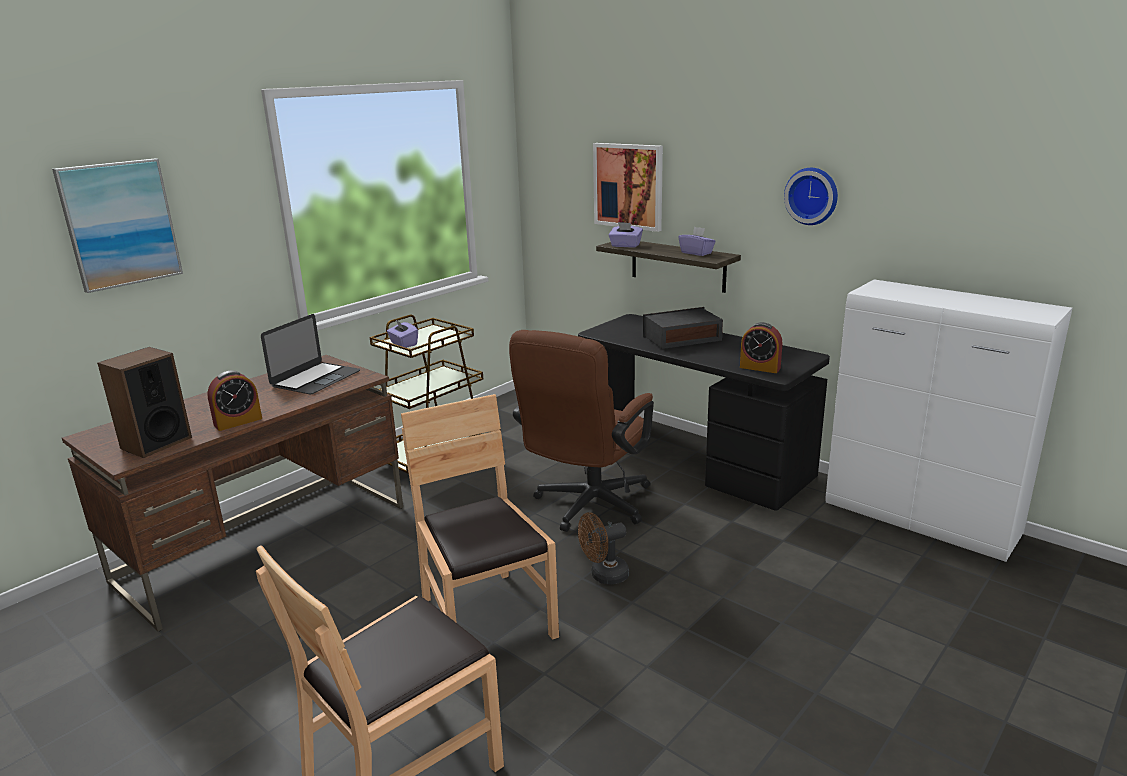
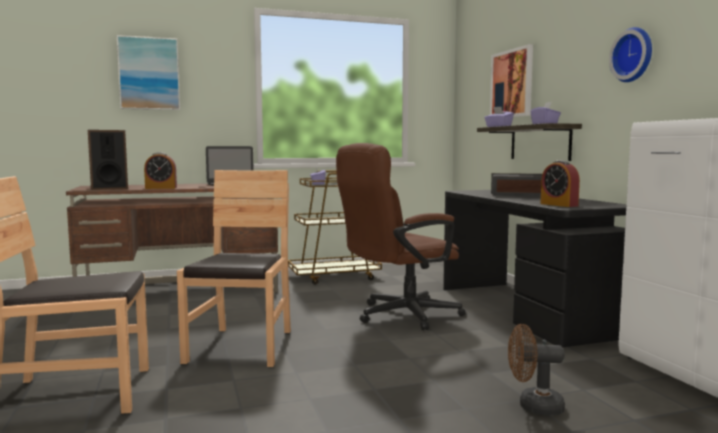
camera: 30 degrees right, 15 degrees down
brown fan [578,513,629,585] -> brown fan moved to [508,324,565,415]

